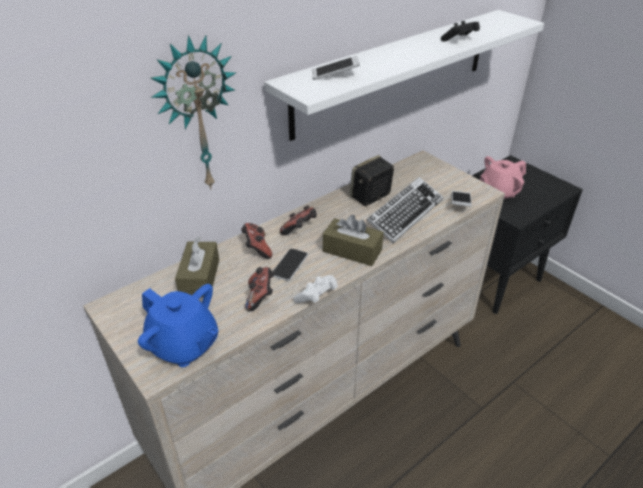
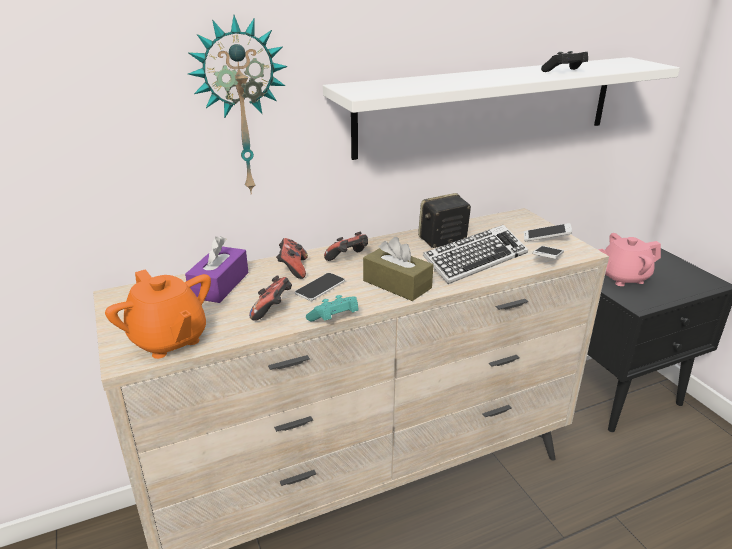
camera: 15 degrees right, 10 degrees down
blue teapot [138,284,218,367] -> orange teapot [105,269,211,359]
brown tissue box [175,237,219,298] -> purple tissue box [185,236,248,303]
white game controller [293,275,338,303] -> turquoise game controller [306,295,359,322]
phone [312,56,360,80] -> phone moved to [524,223,572,241]

